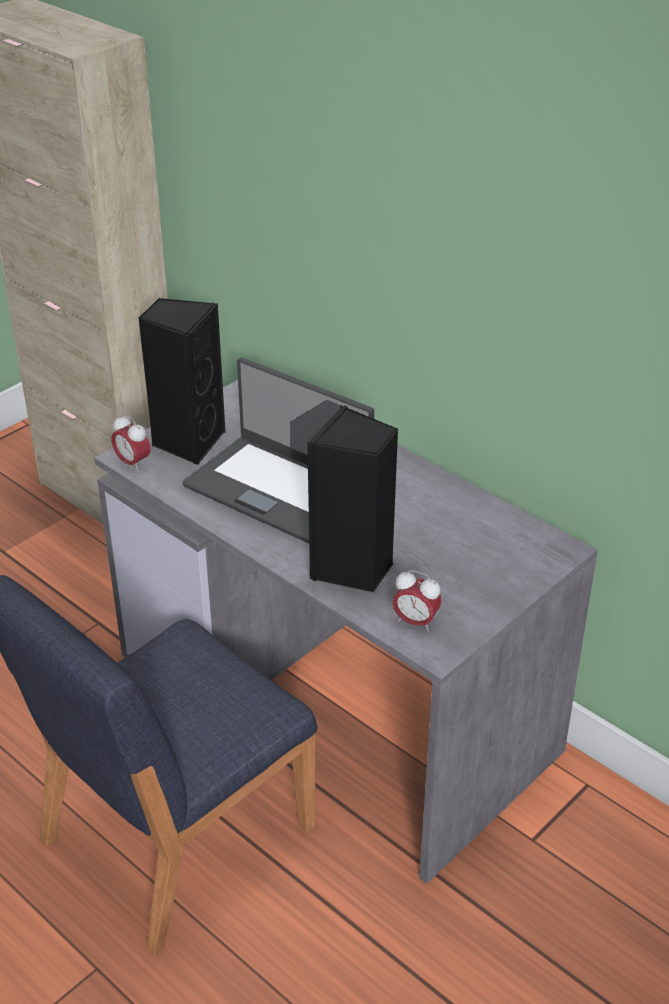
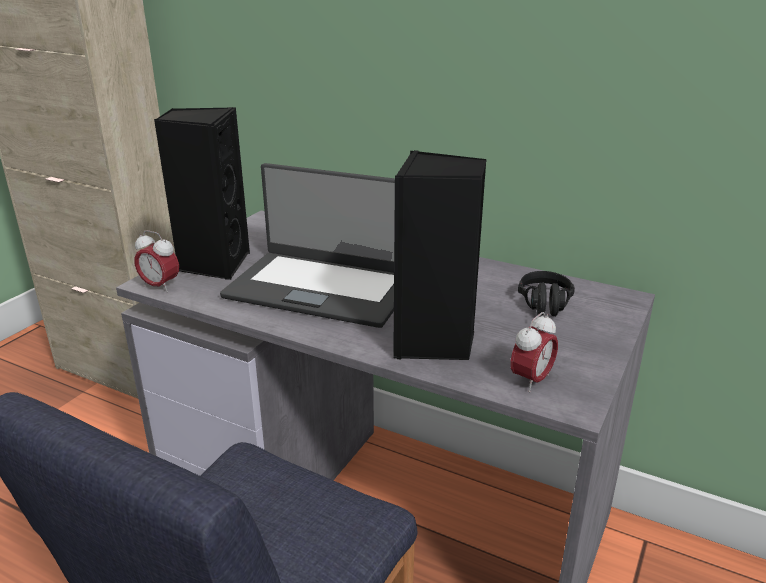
camera: 15 degrees left, 10 degrees down
alarm clock [393,570,442,632] -> alarm clock turned 60 degrees counterclockwise [510,312,558,393]
none -> black headphones [518,271,575,316]

